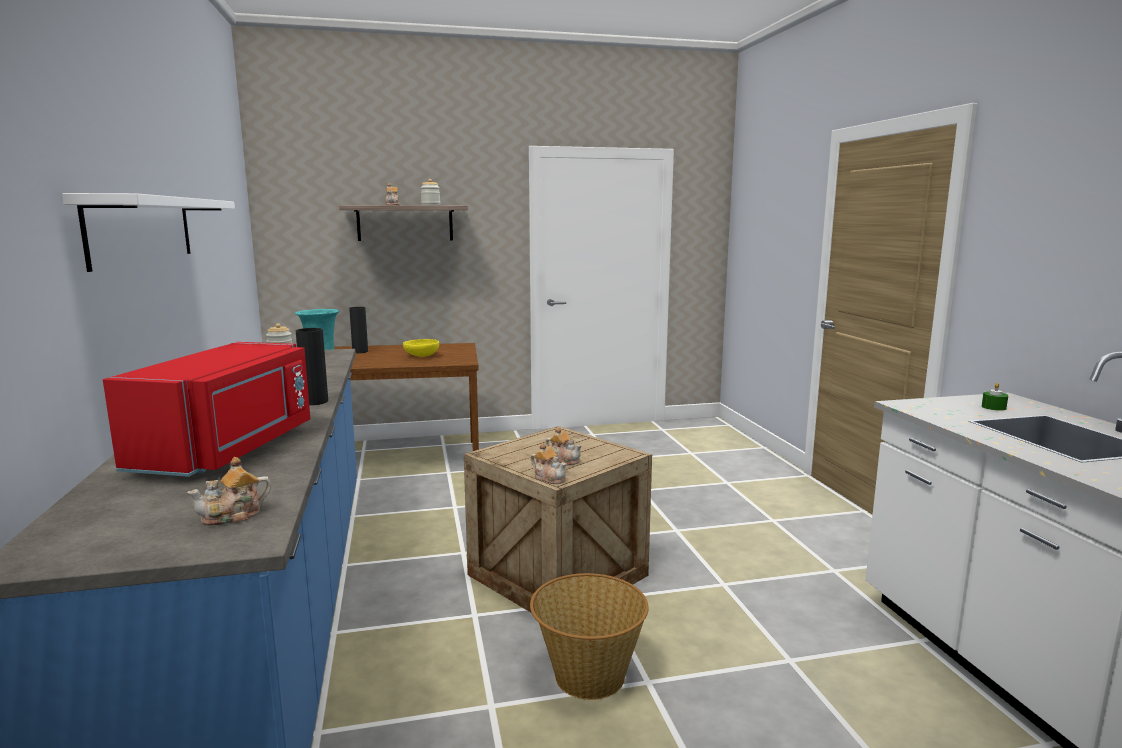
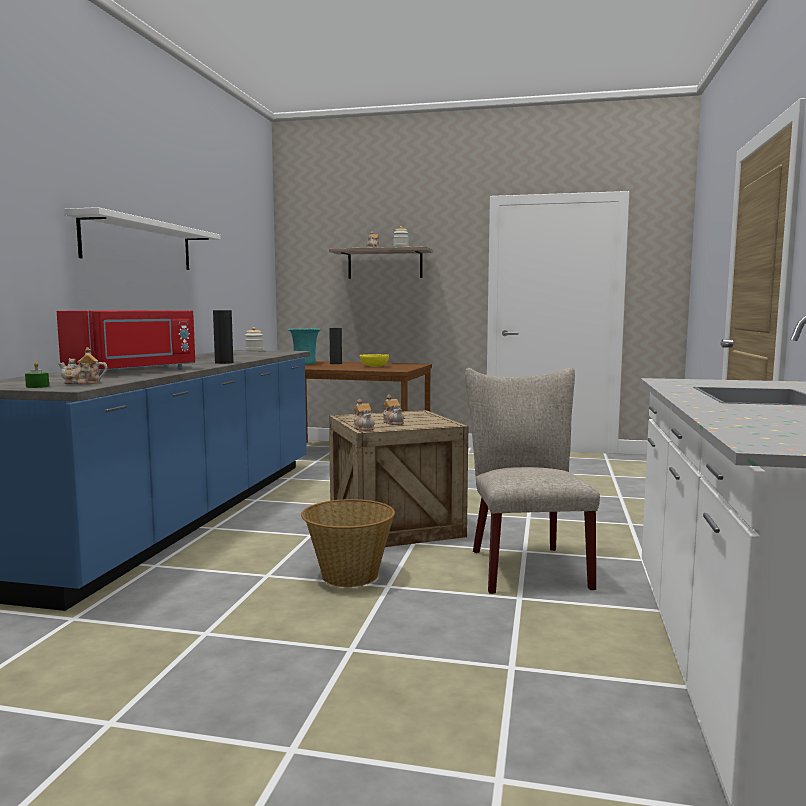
camera: 25 degrees right, 5 degrees down
green candle [982,383,1008,411] -> green candle moved to [25,362,49,388]
none -> beige chair [465,368,600,594]

